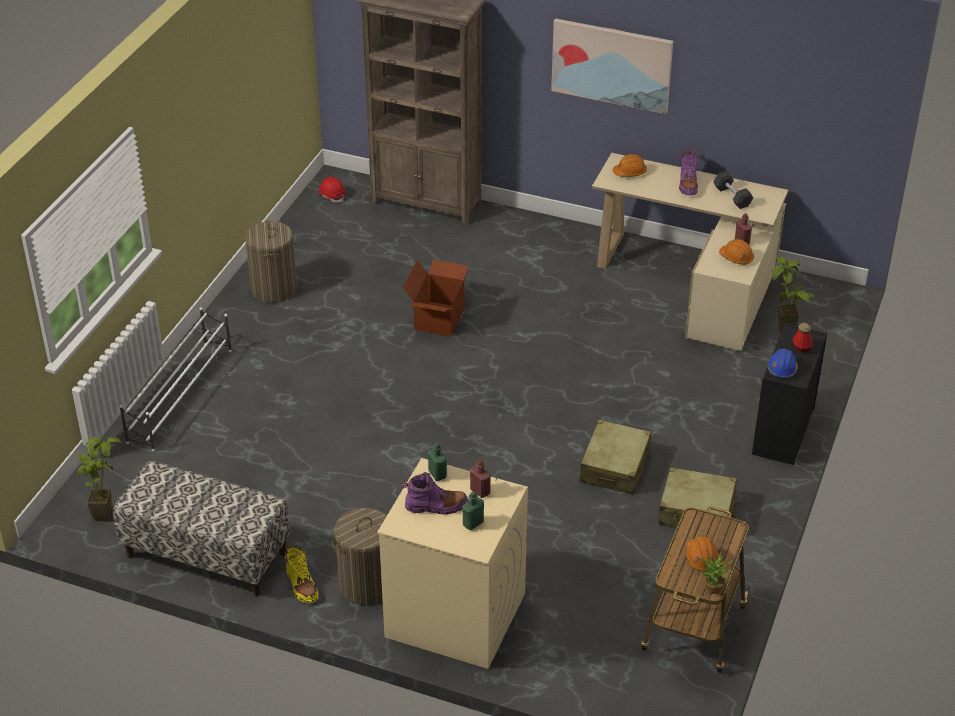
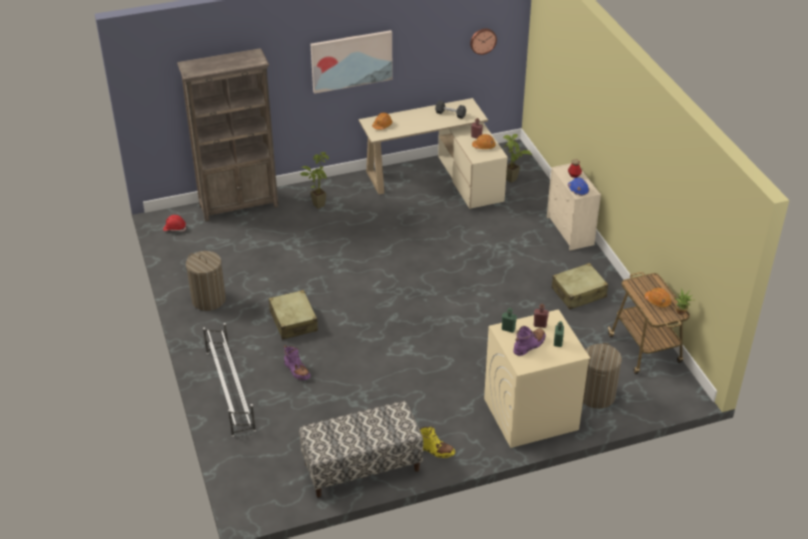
camera: 40 degrees left, 0 degrees up
potted plant [77,437,122,522] -> potted plant moved to [300,152,329,209]
laundry basket [331,508,386,605] -> laundry basket moved to [583,343,622,409]
cardboard box [403,259,470,337] -> none
beige suitcase [580,420,651,495] -> beige suitcase moved to [269,290,318,340]
purple boot [679,149,699,195] -> purple boot moved to [283,345,311,380]
black dresser [752,323,827,465] -> beige dresser [547,163,601,250]
none -> wall clock [470,28,497,55]

